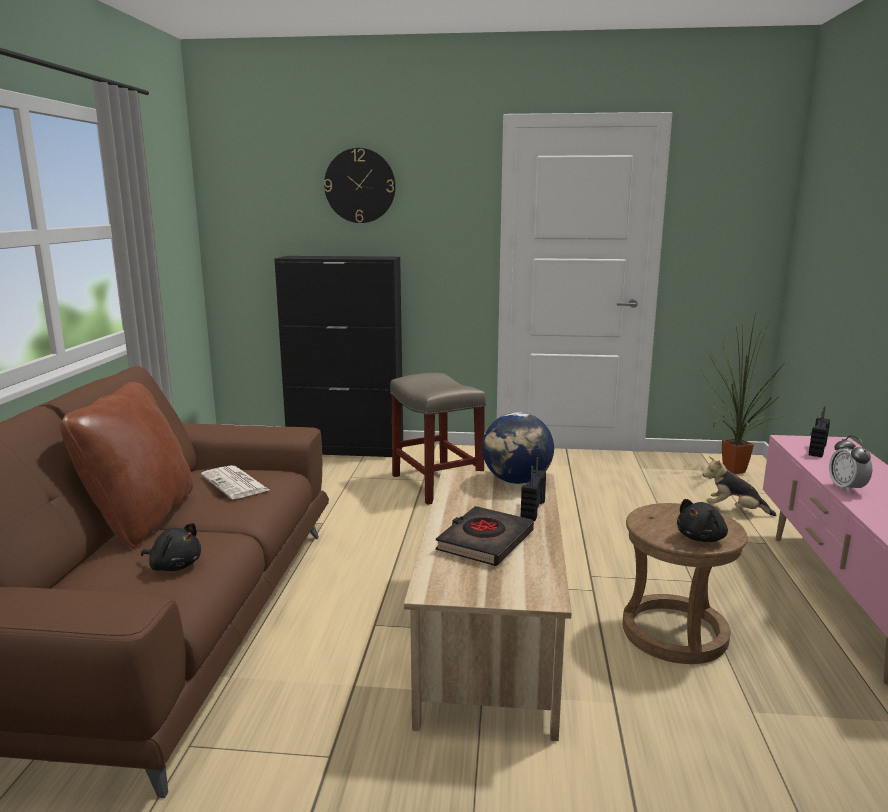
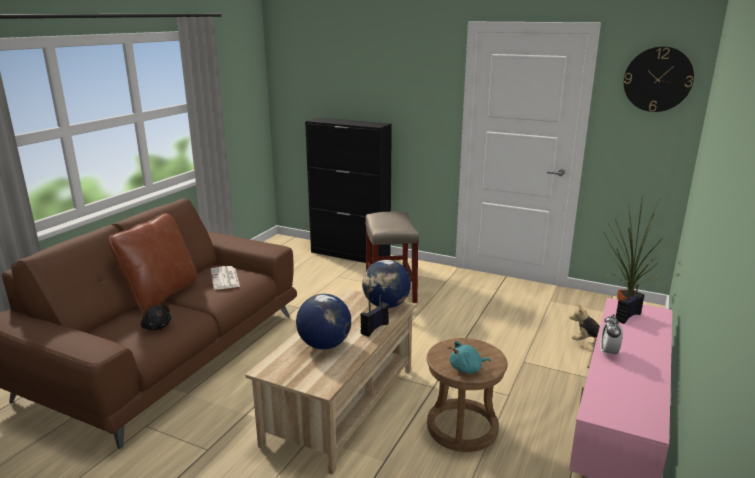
camera: 20 degrees right, 5 degrees up
wall clock [324,148,396,223] -> wall clock moved to [624,46,694,112]
black book [435,506,534,566] -> globe [296,294,351,349]
black plush toy [677,499,728,542] -> turquoise plush toy [450,341,491,374]

